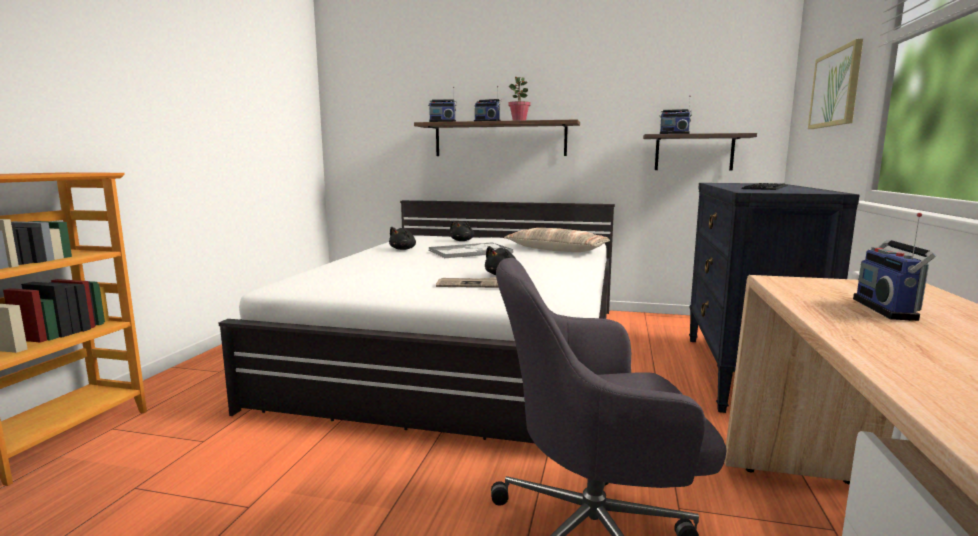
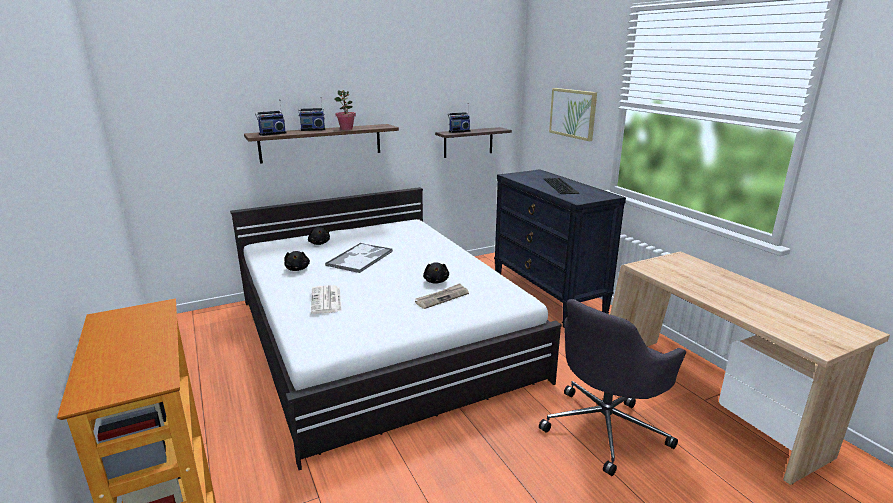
camera: 40 degrees left, 10 degrees up
pillow [504,228,610,252] -> none
radio [853,213,936,321] -> none
none -> newspaper [311,285,342,314]

